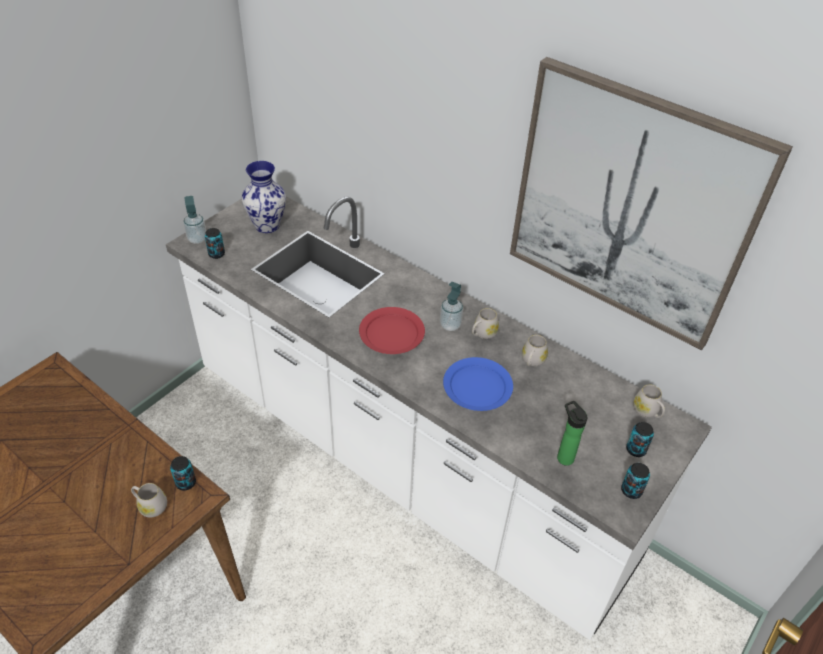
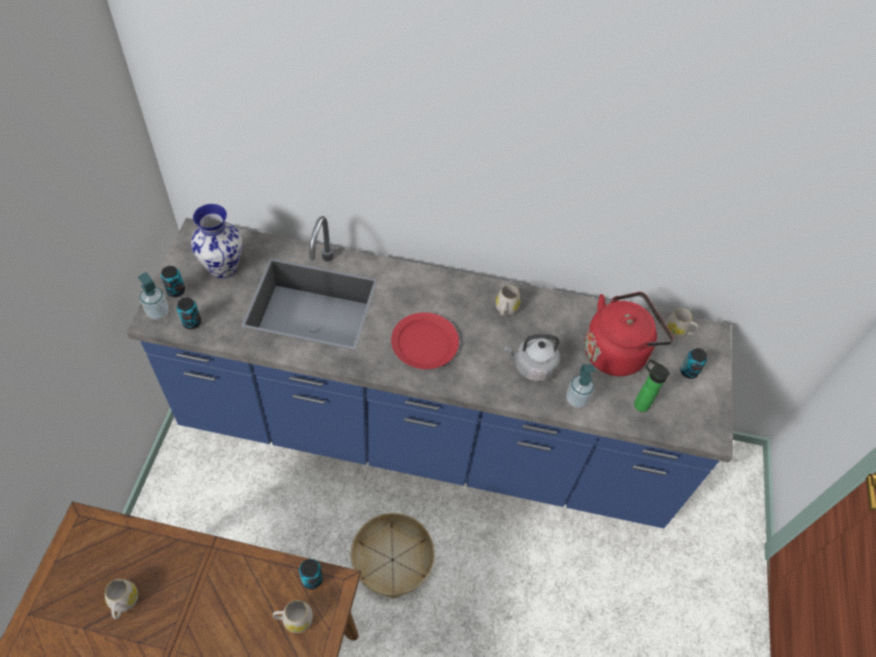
camera: 30 degrees left, 10 degrees up
white counter [166,197,712,640] -> blue counter [126,216,733,528]
soap dispenser [440,282,463,331] -> soap dispenser moved to [566,364,595,408]
blue plate [443,357,513,411] -> grey kettle [505,334,560,382]
picture [510,57,793,350] -> none
white mug [522,335,548,366] -> white mug moved to [105,579,138,619]
can [621,463,650,499] -> can moved to [161,266,185,297]
none -> basket [351,513,435,599]
none -> red kettle [584,292,673,376]

